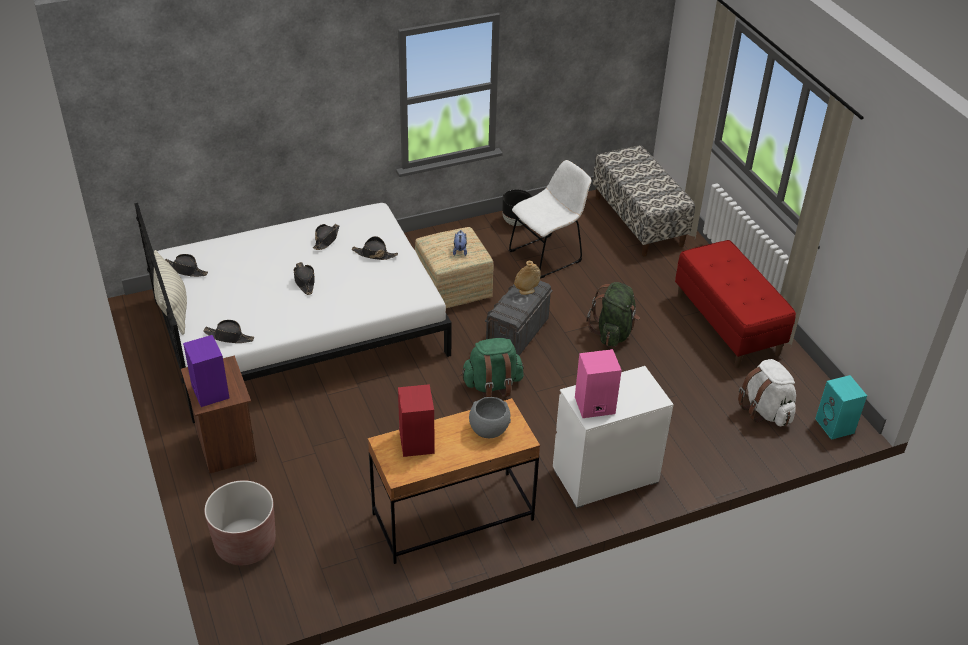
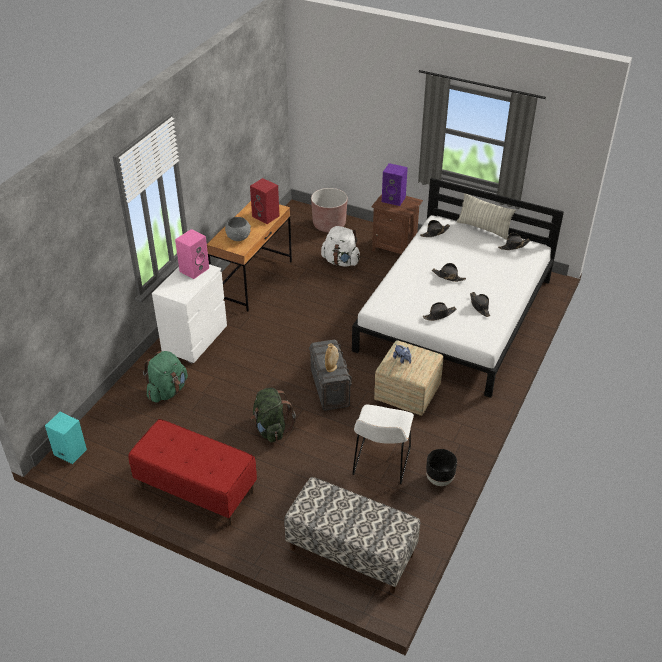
camera: 140 degrees right, 0 degrees up
green backpack [461,338,524,397] -> green backpack moved to [143,351,188,403]
white backpack [738,359,796,426] -> white backpack moved to [321,226,360,267]

